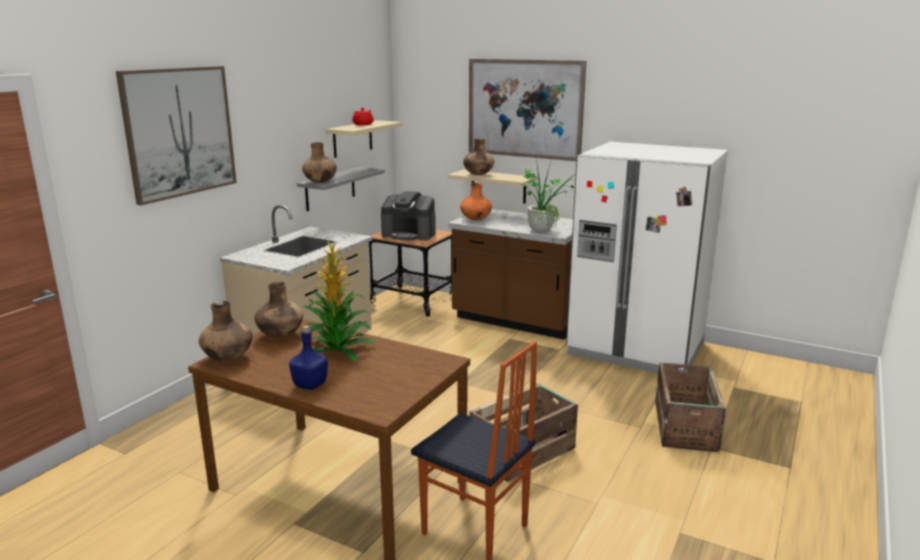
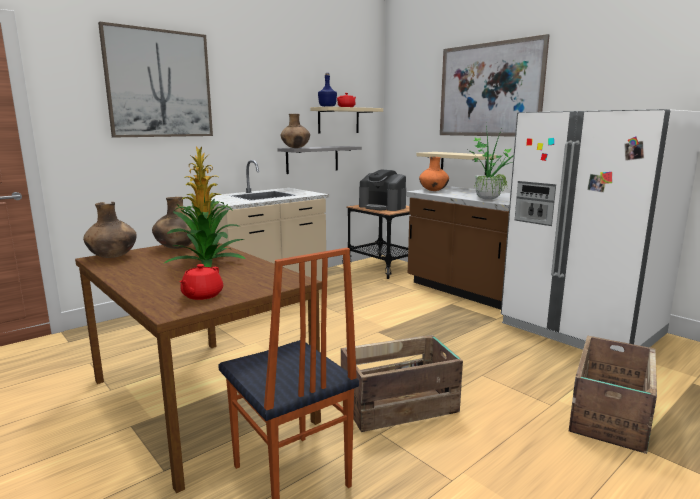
camera: 20 degrees right, 5 degrees down
blue bottle [289,326,328,390] -> blue bottle moved to [318,73,337,107]
brown vase [463,139,494,175] -> none
none -> red teapot [179,264,223,300]

